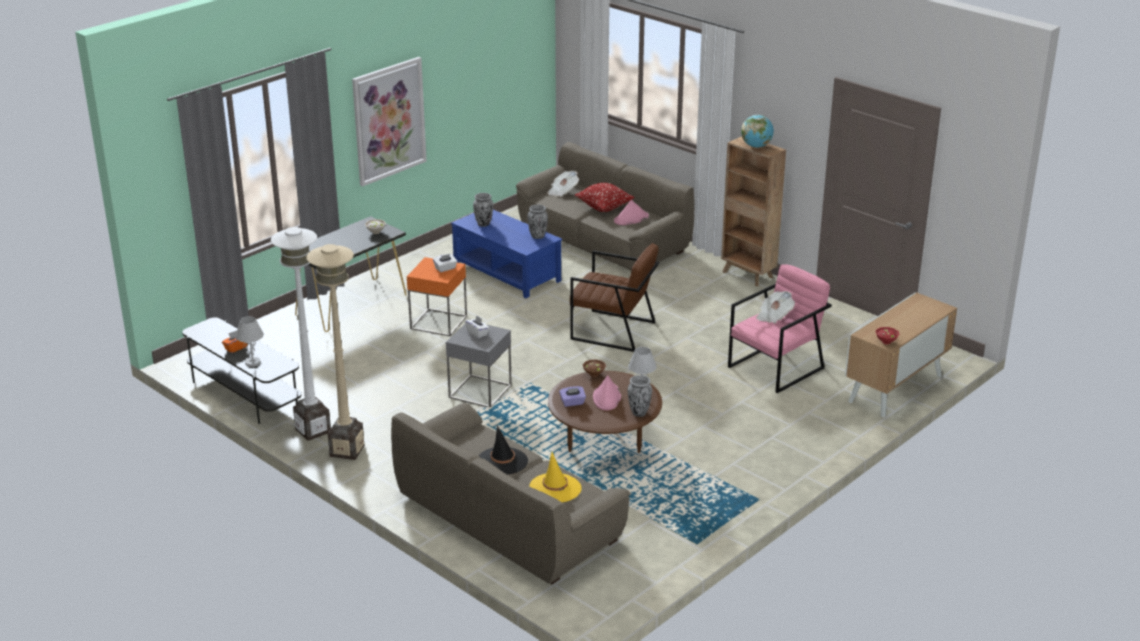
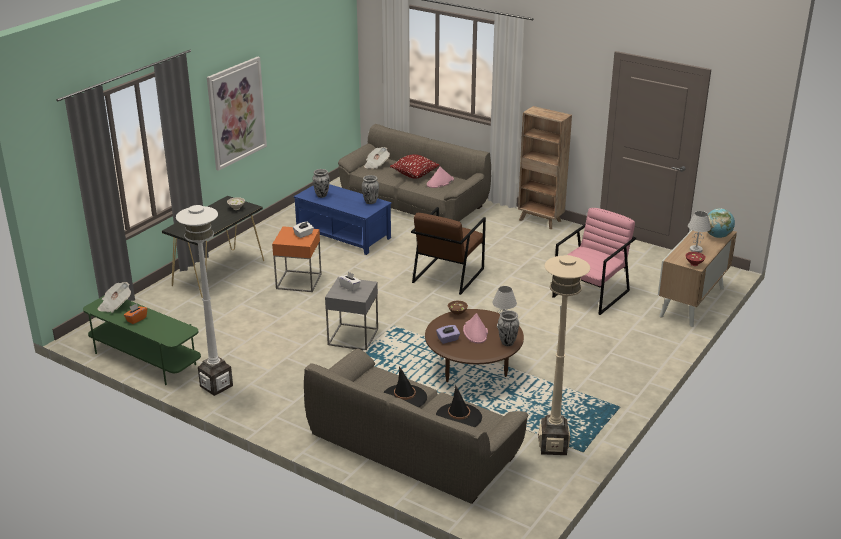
camera: 10 degrees left, 0 degrees up
grey tv stand [182,317,301,424] -> green tv stand [83,295,201,385]
white table lamp [236,316,264,367] -> white table lamp moved to [688,211,711,253]
beige floor lamp [306,244,364,460] -> beige floor lamp moved to [538,255,590,455]
yellow hat [529,452,582,502] -> black hat [436,385,482,427]
brown armchair [570,243,659,352] -> brown armchair turned 105 degrees clockwise [411,207,486,295]
globe [741,115,774,148] -> globe moved to [707,208,735,238]
newspaper [756,291,795,323] -> newspaper moved to [98,282,131,313]

